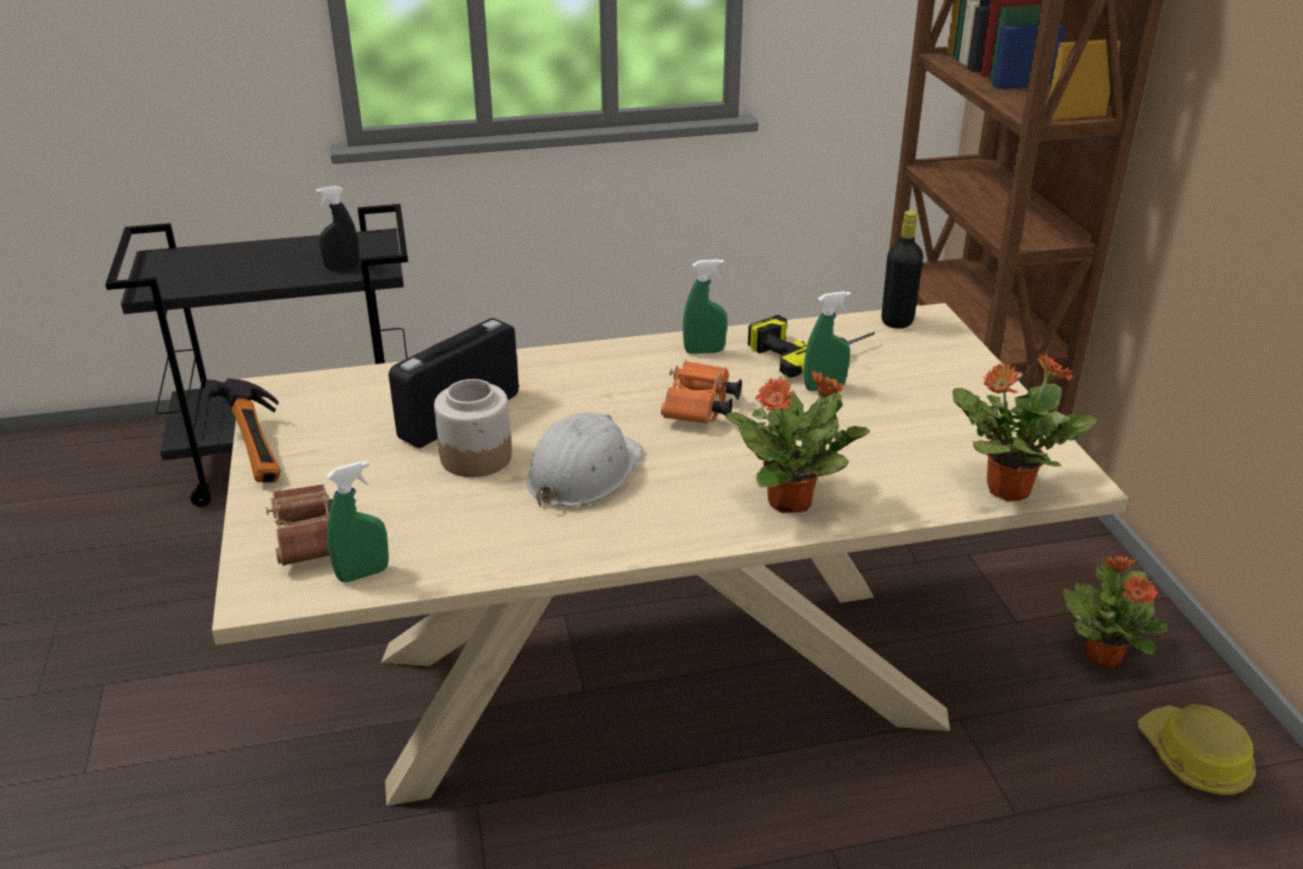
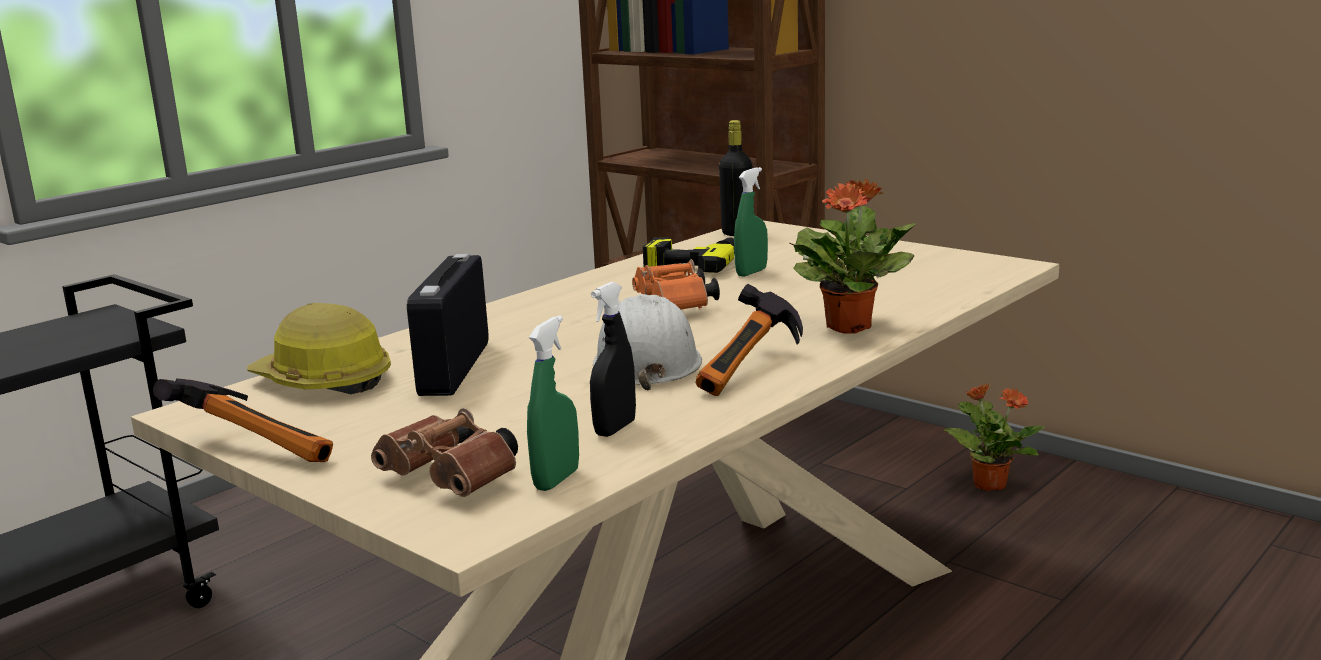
camera: 35 degrees left, 15 degrees down
black spray bottle [316,186,359,270] -> black spray bottle moved to [590,282,636,437]
jar [434,379,512,477] -> none
green spray bottle [683,259,728,354] -> none
potted plant [952,354,1097,501] -> none
hard hat [1138,704,1256,795] -> hard hat moved to [247,303,391,394]
none -> hammer [696,284,803,396]

